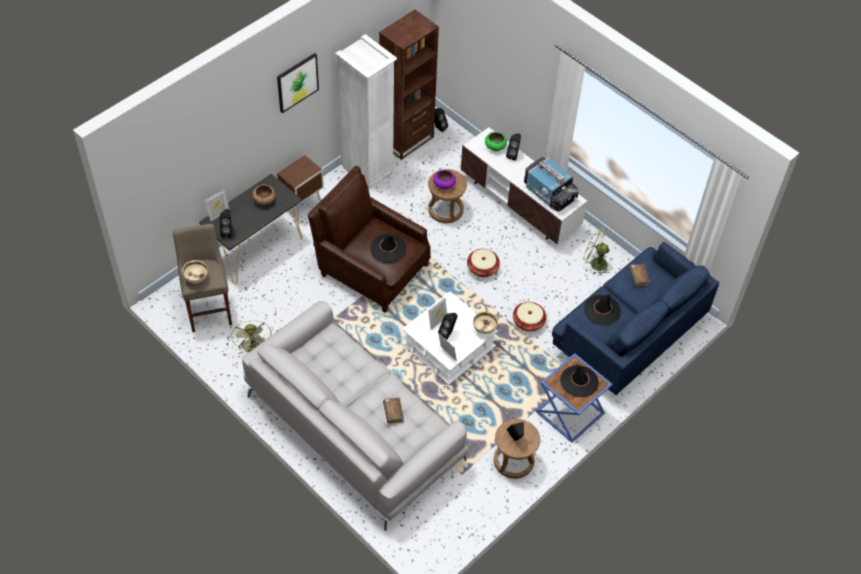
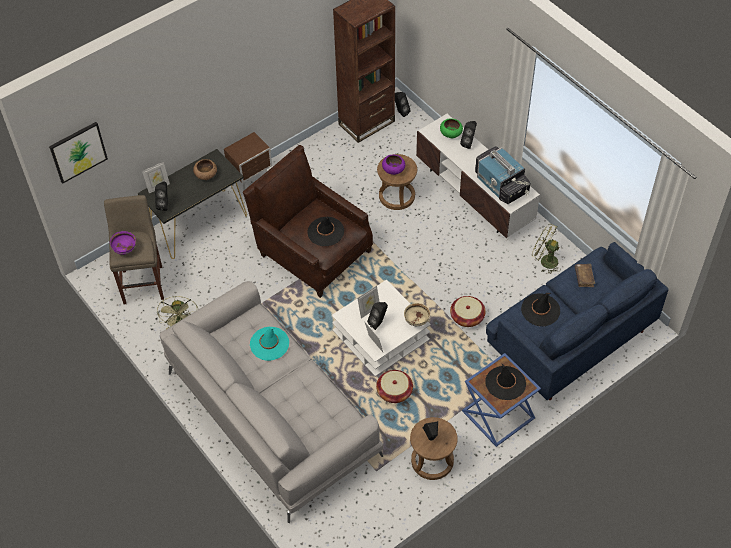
camera: 10 degrees right, 0 degrees up
beige bowl [182,260,208,283] -> purple bowl [110,231,136,255]
picture [277,53,319,113] -> picture moved to [49,122,108,184]
white cabinet [335,34,397,189] -> none
brown book [383,397,404,424] -> none
basket [467,249,500,277] -> basket moved to [376,370,413,403]
none -> turquoise hat [250,327,289,361]

